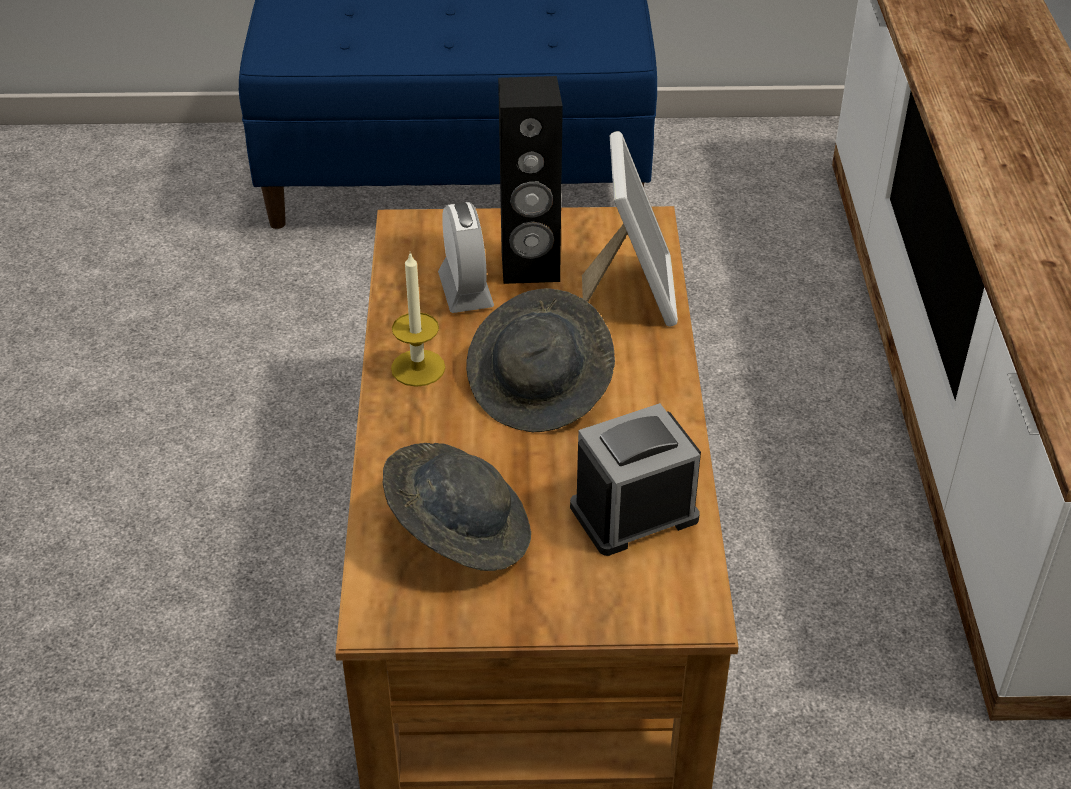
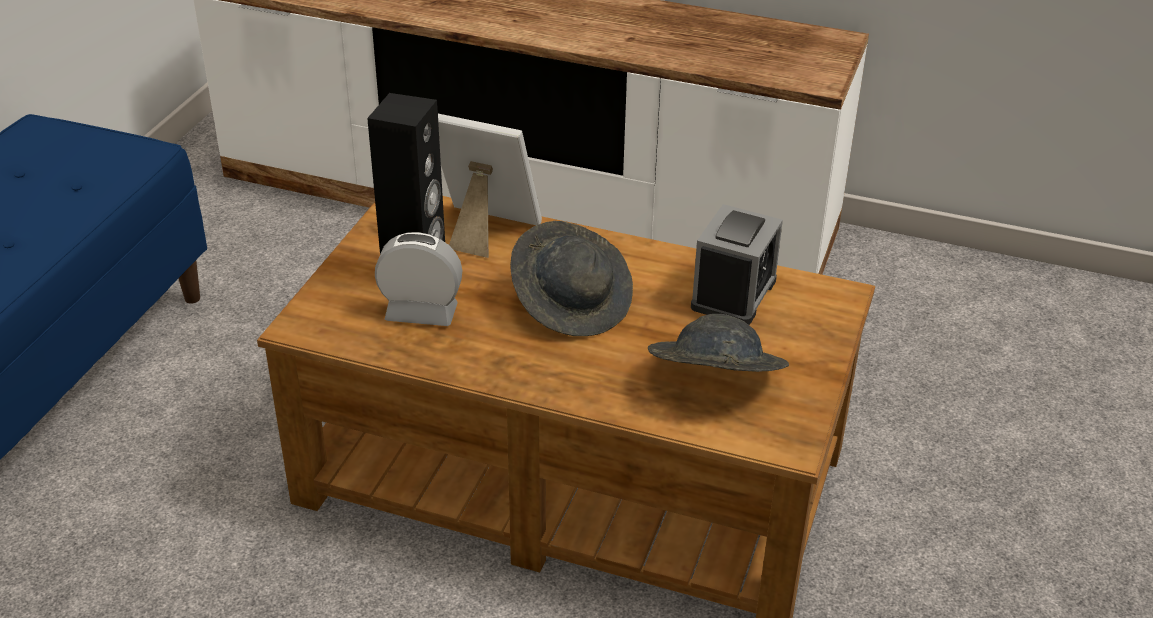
camera: 70 degrees left, 5 degrees down
candle [391,252,445,387] -> none
alarm clock [570,403,701,556] -> alarm clock turned 150 degrees counterclockwise [691,204,783,325]

